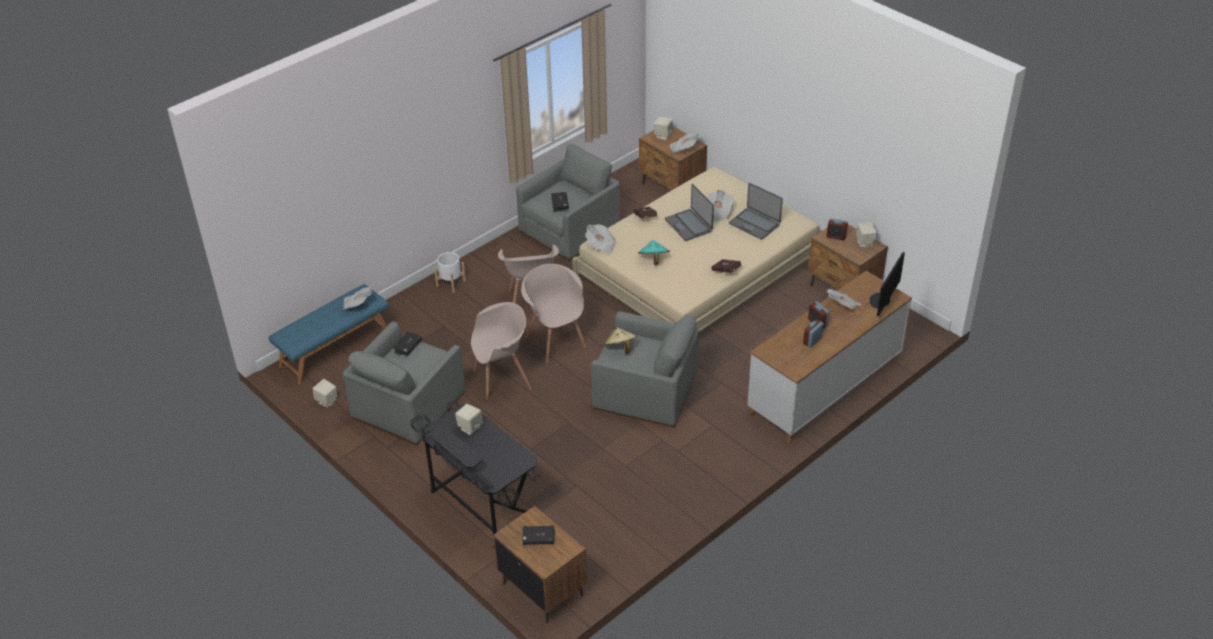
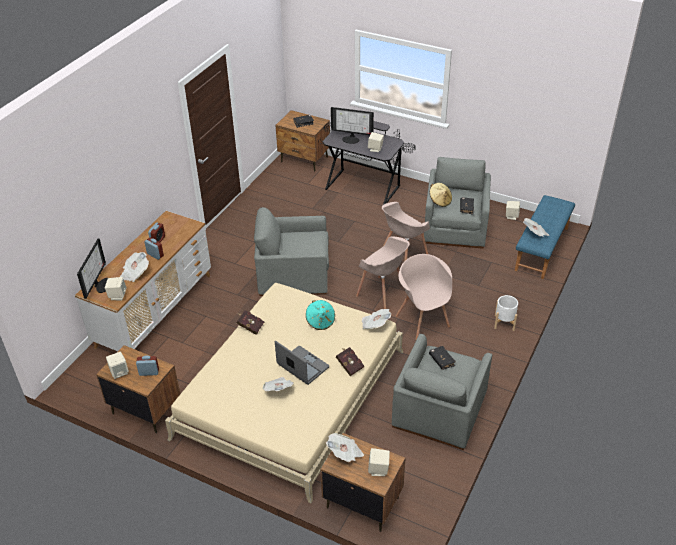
camera: 160 degrees right, 0 degrees up
beige hat [604,327,637,354] -> beige hat moved to [430,183,452,207]
laptop [729,183,783,240] -> none
none -> beige speaker [105,277,127,300]
none -> monitor [331,107,374,144]

